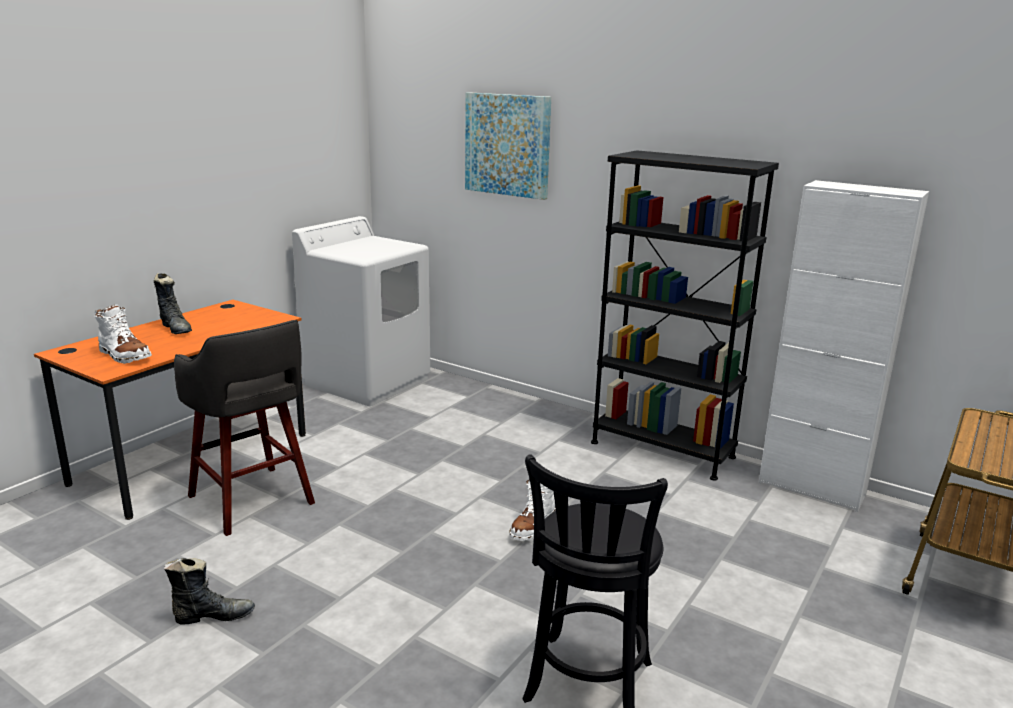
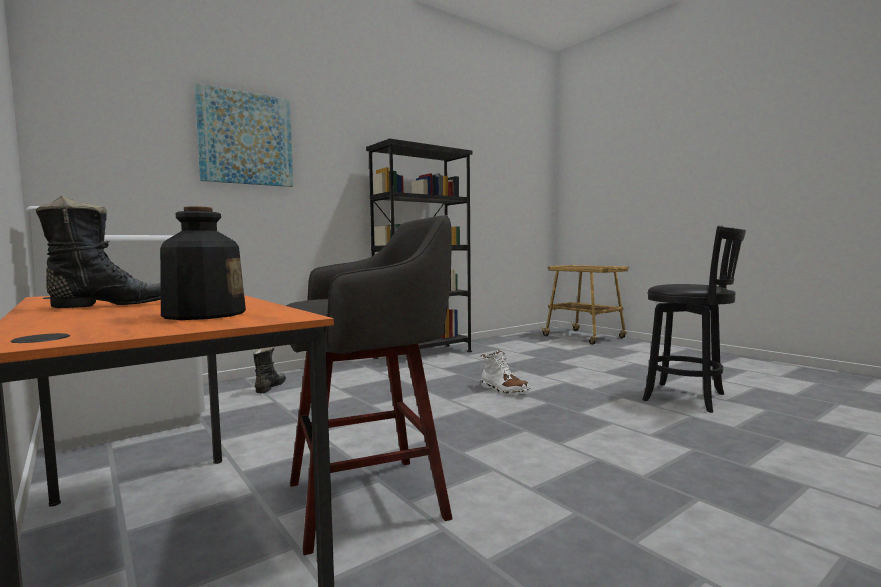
camera: 70 degrees left, 15 degrees down
white boot [94,305,152,364] -> bottle [160,206,246,320]
black boot [164,558,255,625] -> black boot moved to [253,347,286,393]
white cabinet [759,180,929,512] -> none

